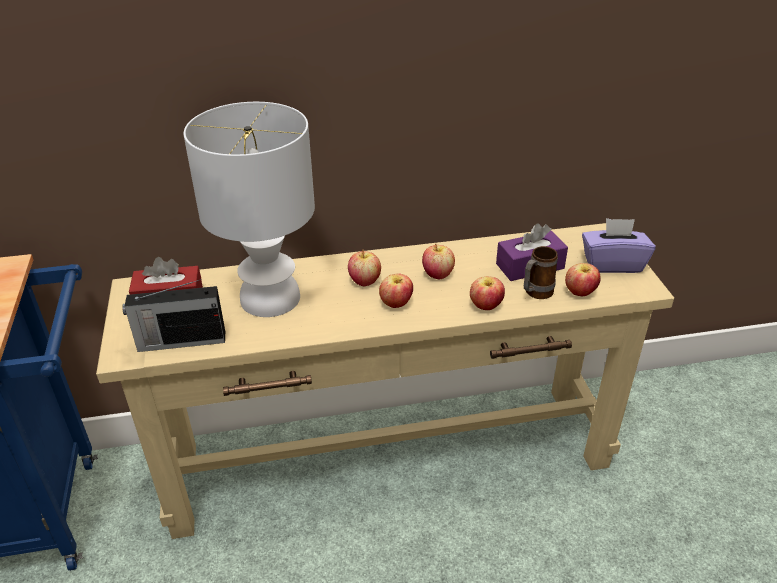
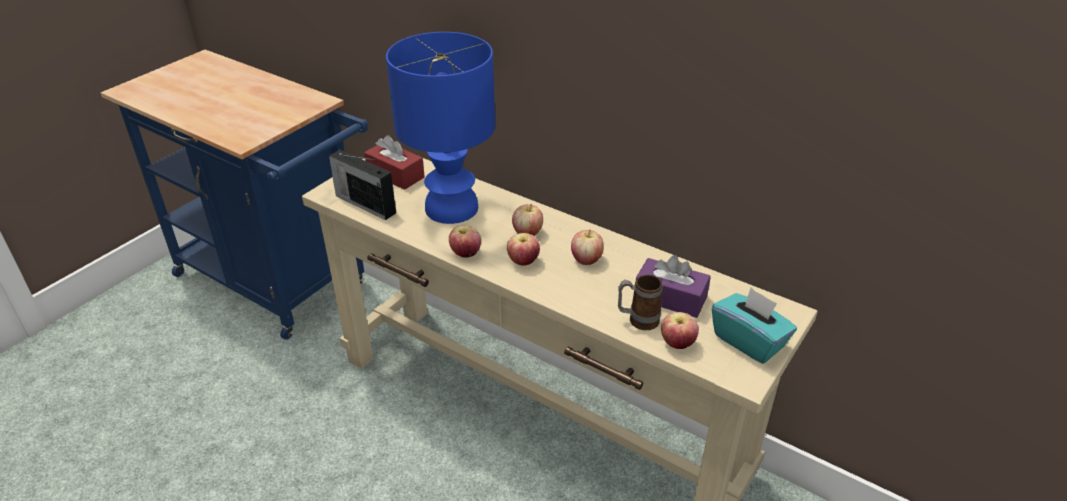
camera: 45 degrees right, 0 degrees up
white table lamp [183,102,315,317] -> blue table lamp [386,32,495,224]
apple [470,276,505,310] -> apple moved to [449,225,481,257]
purple tissue box [582,218,656,273] -> turquoise tissue box [712,288,797,364]

